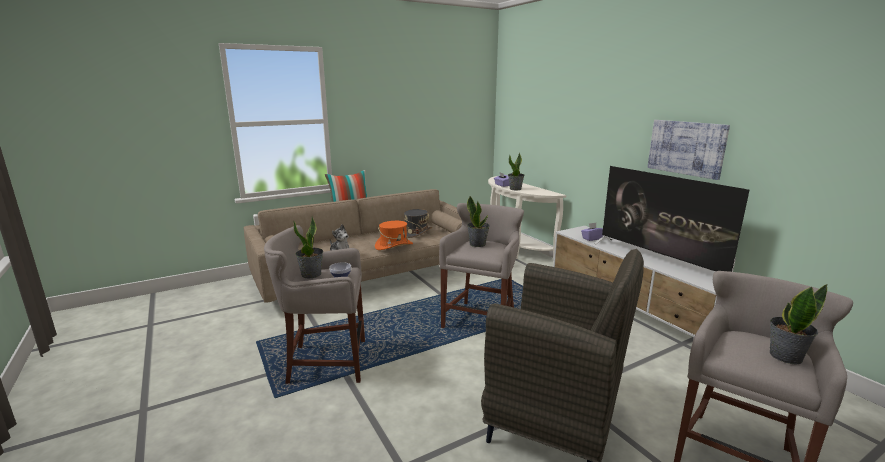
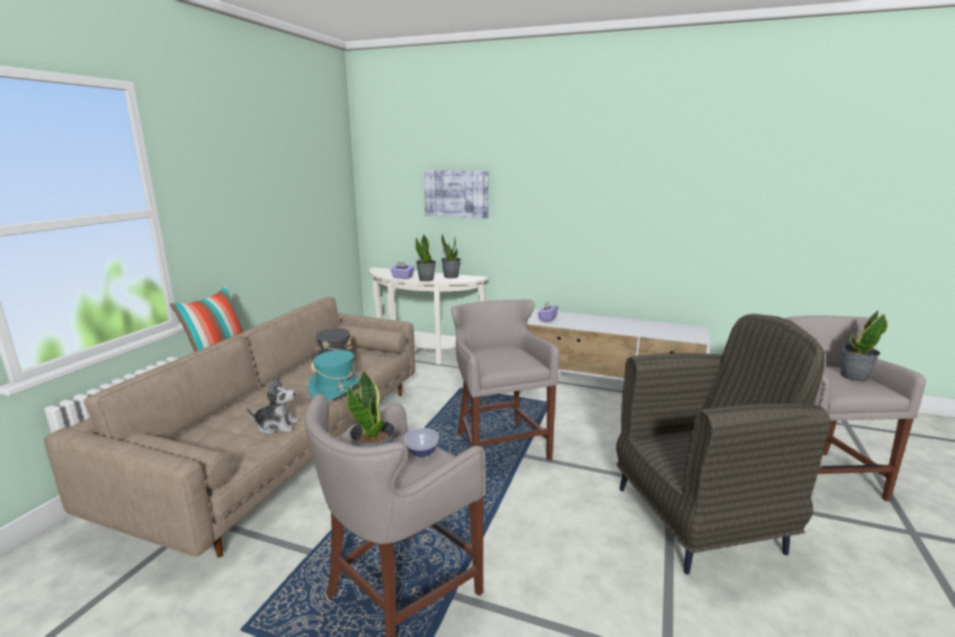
camera: 40 degrees left, 0 degrees up
orange hat [375,221,413,250] -> turquoise hat [308,350,360,401]
potted plant [467,196,490,247] -> potted plant moved to [441,234,461,278]
television [594,166,749,272] -> none
picture [647,120,730,180] -> picture moved to [424,170,488,218]

